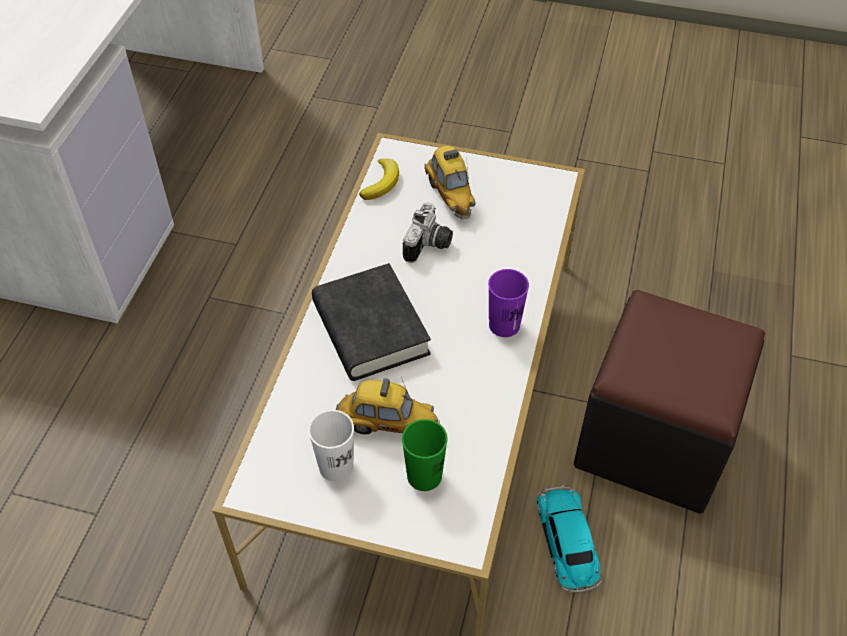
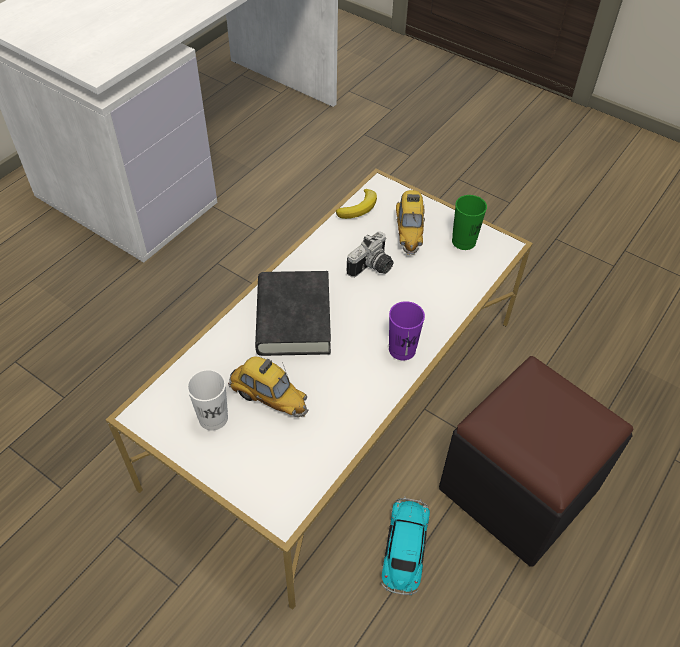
camera: 20 degrees right, 0 degrees up
green cup [402,419,448,491] -> green cup moved to [452,195,487,250]

